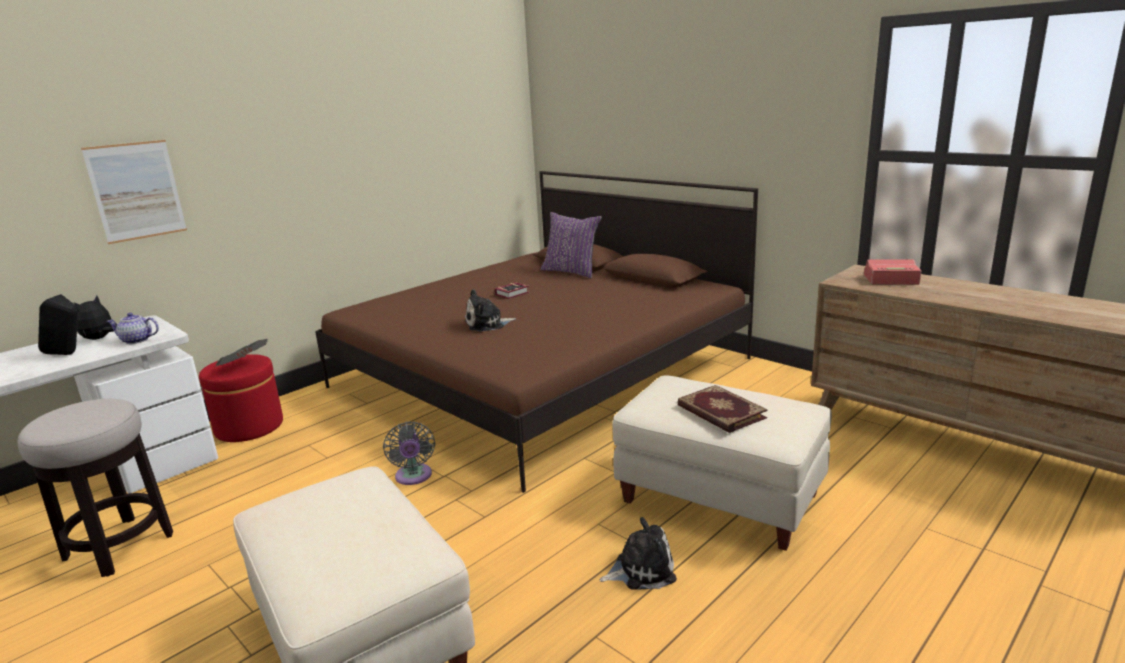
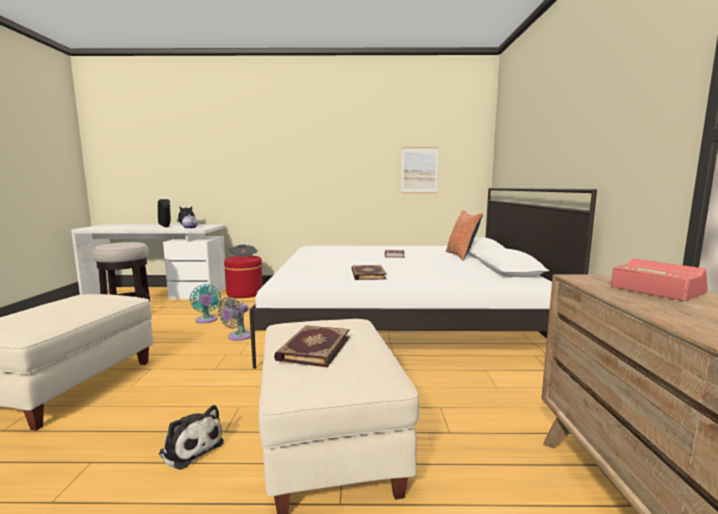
camera: 45 degrees right, 10 degrees down
picture [81,140,187,244] -> picture moved to [401,147,439,193]
brown bed [315,171,758,493] -> white bed [249,188,597,369]
plush toy [465,289,516,332] -> none
purple pillow [541,212,602,278] -> orange pillow [446,211,483,261]
none -> turquoise fan [190,284,221,323]
none -> book [352,265,387,280]

